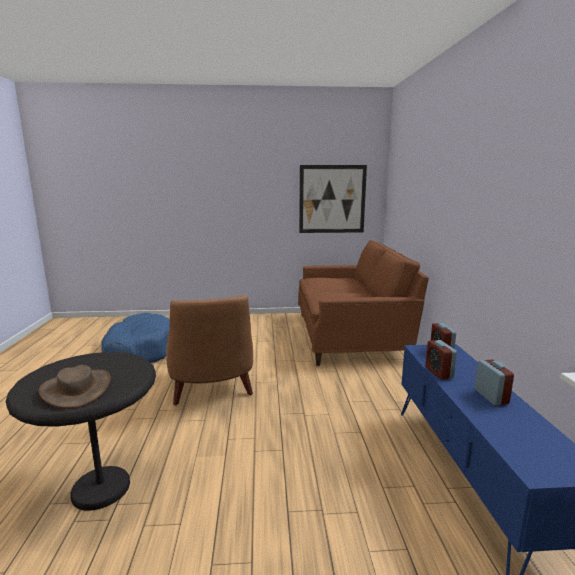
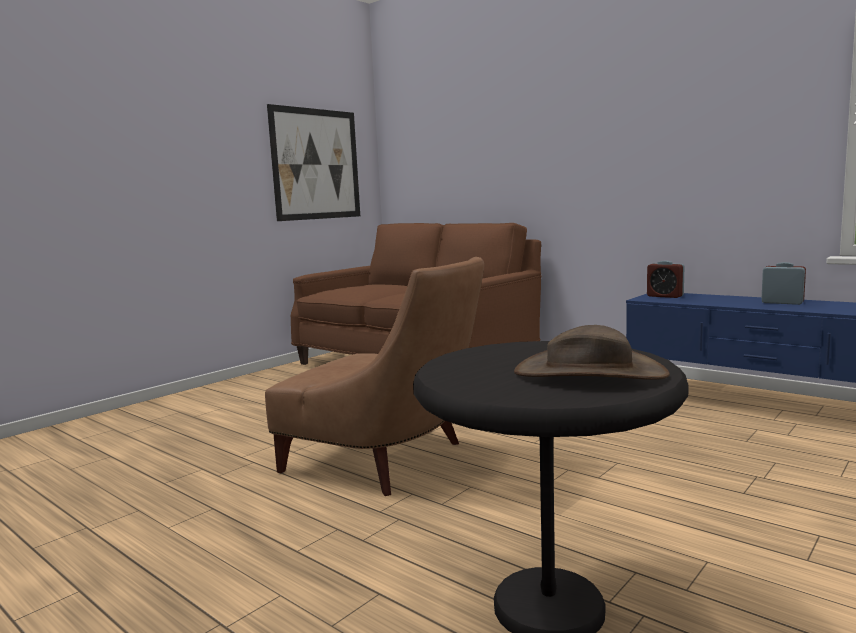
camera: 45 degrees left, 5 degrees down
blue dog bed [101,313,170,363] -> none
alarm clock [426,340,457,379] -> none

